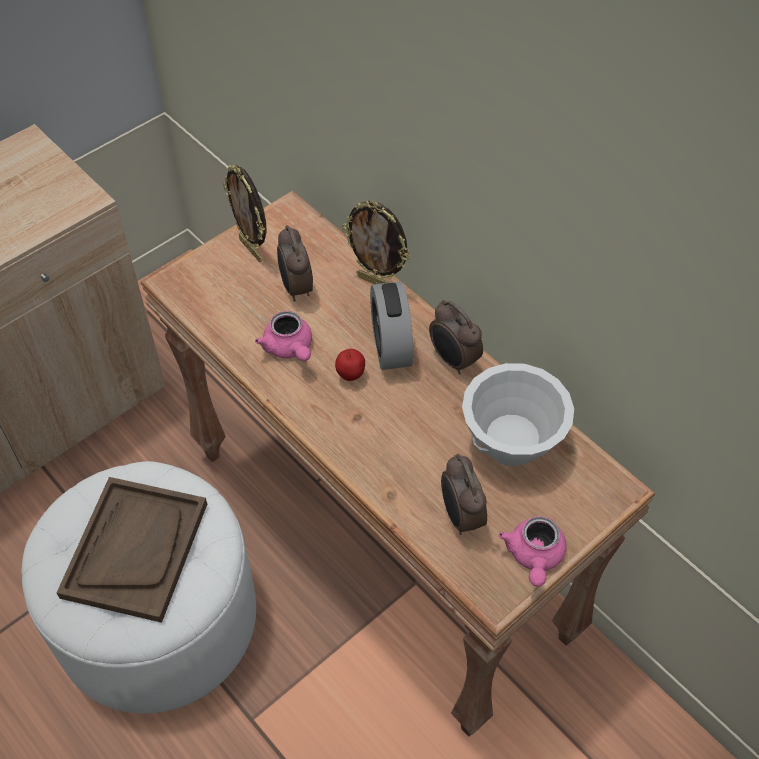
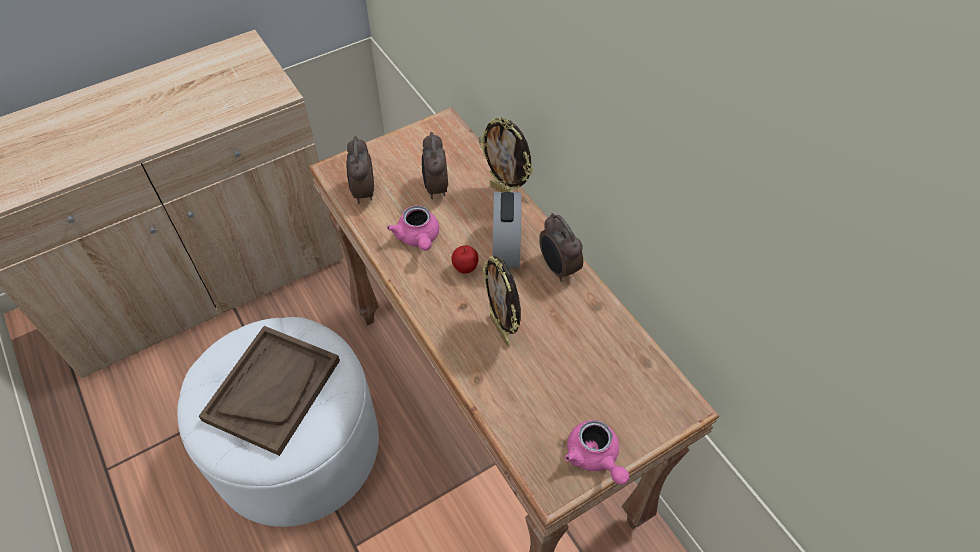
camera: 10 degrees right, 0 degrees up
picture frame [223,165,267,262] -> picture frame moved to [482,256,521,347]
alarm clock [441,454,487,535] -> alarm clock moved to [346,136,374,204]
white bowl [462,363,574,466] -> none
pink teapot [499,516,567,587] -> pink teapot turned 45 degrees counterclockwise [565,420,629,485]

